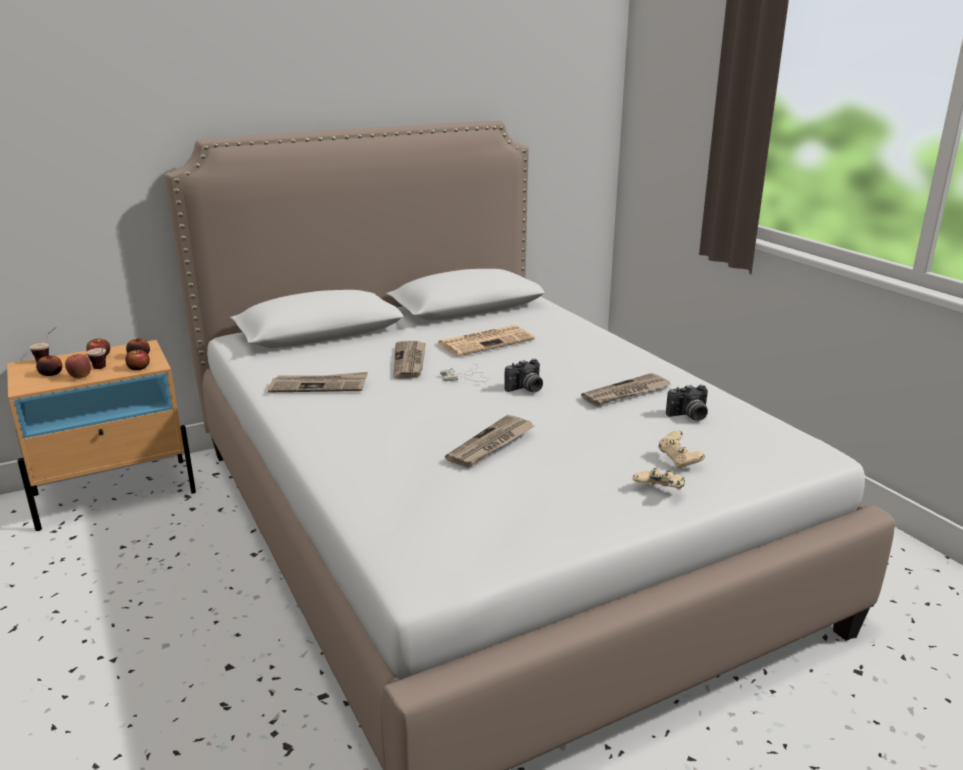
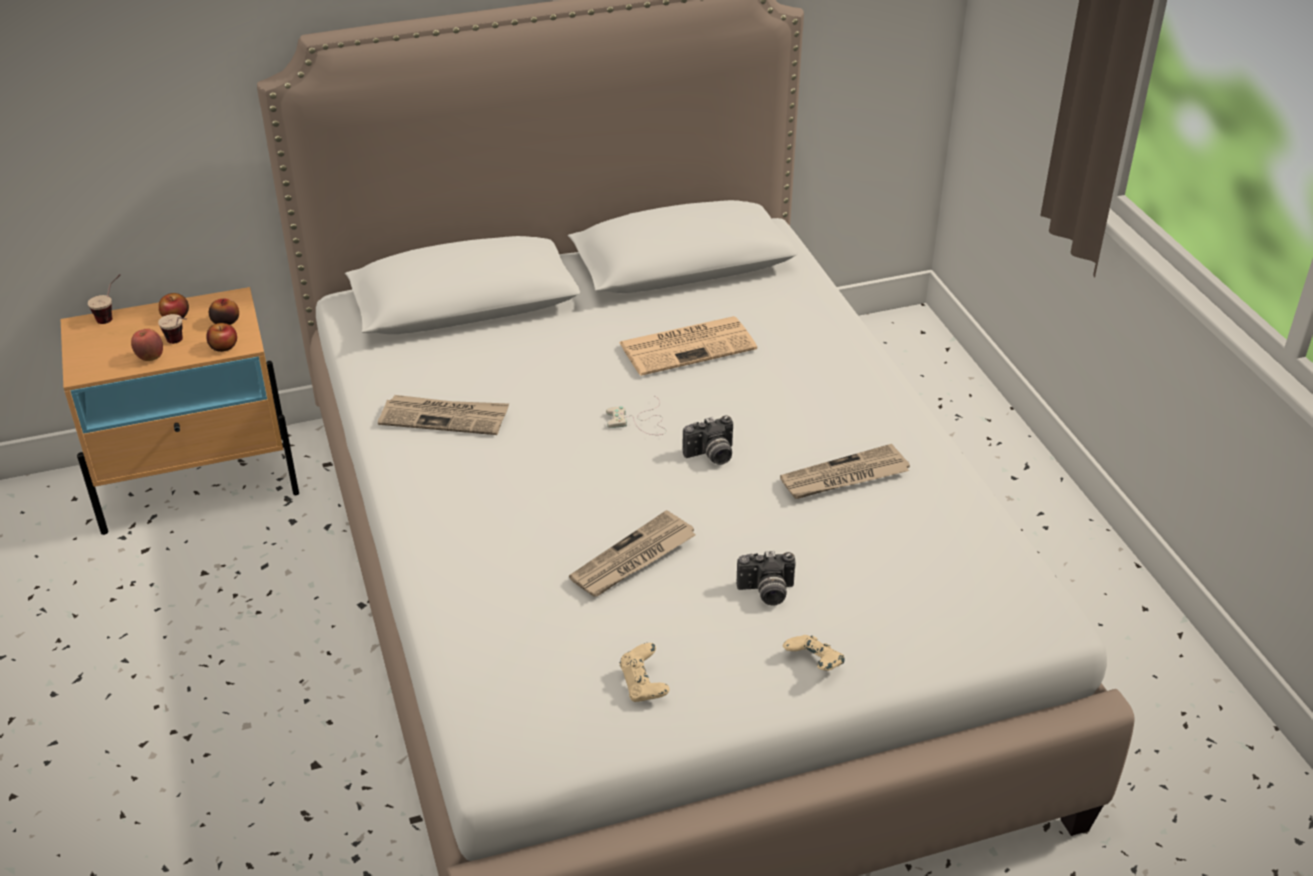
camera: 10 degrees right, 15 degrees up
apple [36,355,62,376] -> none
newspaper [393,341,426,378] -> none
beige game controller [658,430,705,469] -> beige game controller moved to [619,643,669,702]
camera [666,385,708,421] -> camera moved to [737,551,796,606]

